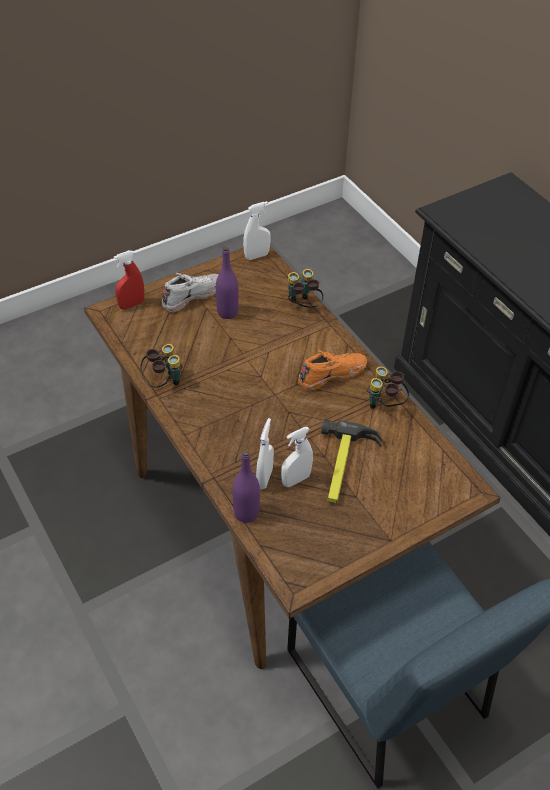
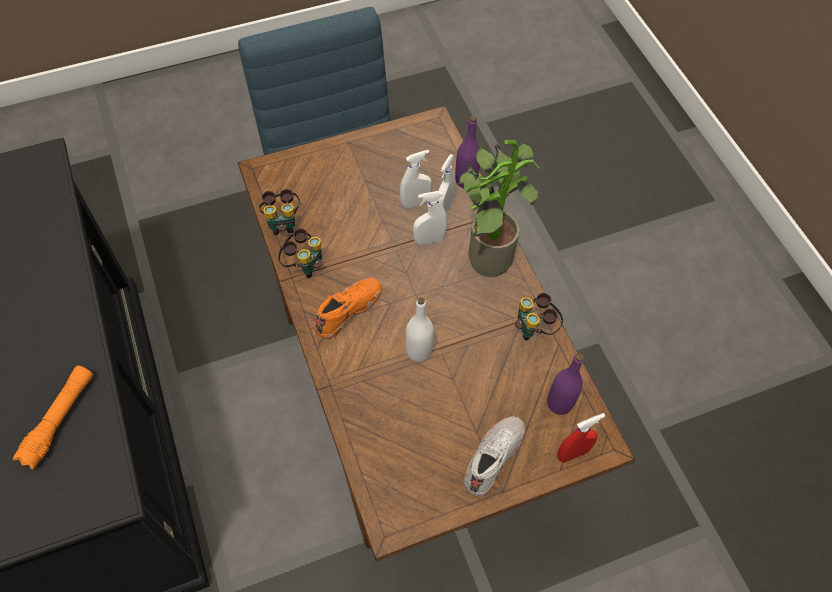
camera: 170 degrees left, 10 degrees up
white shoe [162,273,219,312] -> white shoe turned 150 degrees clockwise [464,416,525,496]
purple bottle [216,246,239,319] -> purple bottle moved to [547,353,584,415]
white spray bottle [243,201,271,260] -> white spray bottle moved to [413,191,447,245]
binoculars [288,269,324,308] -> binoculars moved to [259,189,300,235]
orange shoe [299,350,367,391] -> orange shoe turned 150 degrees clockwise [314,278,382,339]
hammer [321,419,382,503] -> none
none -> orange flashlight [13,365,93,470]
none -> white bottle [406,297,434,362]
none -> potted plant [458,140,539,277]

